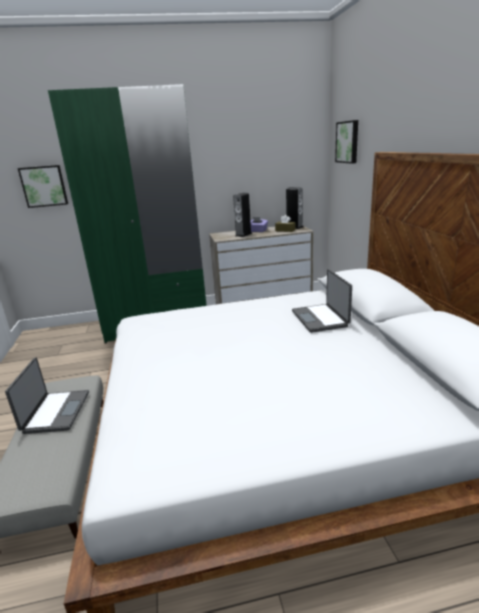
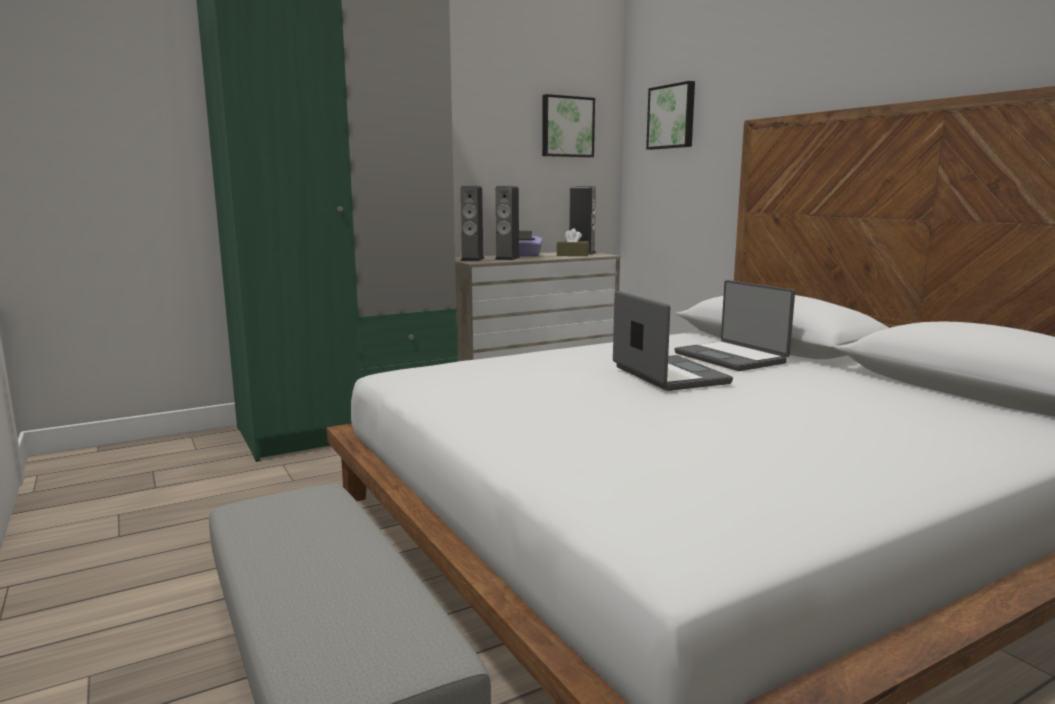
camera: 20 degrees left, 10 degrees down
laptop [5,357,89,434] -> laptop moved to [613,291,733,391]
picture [18,165,68,208] -> picture moved to [542,94,595,157]
none -> speaker [461,186,485,261]

